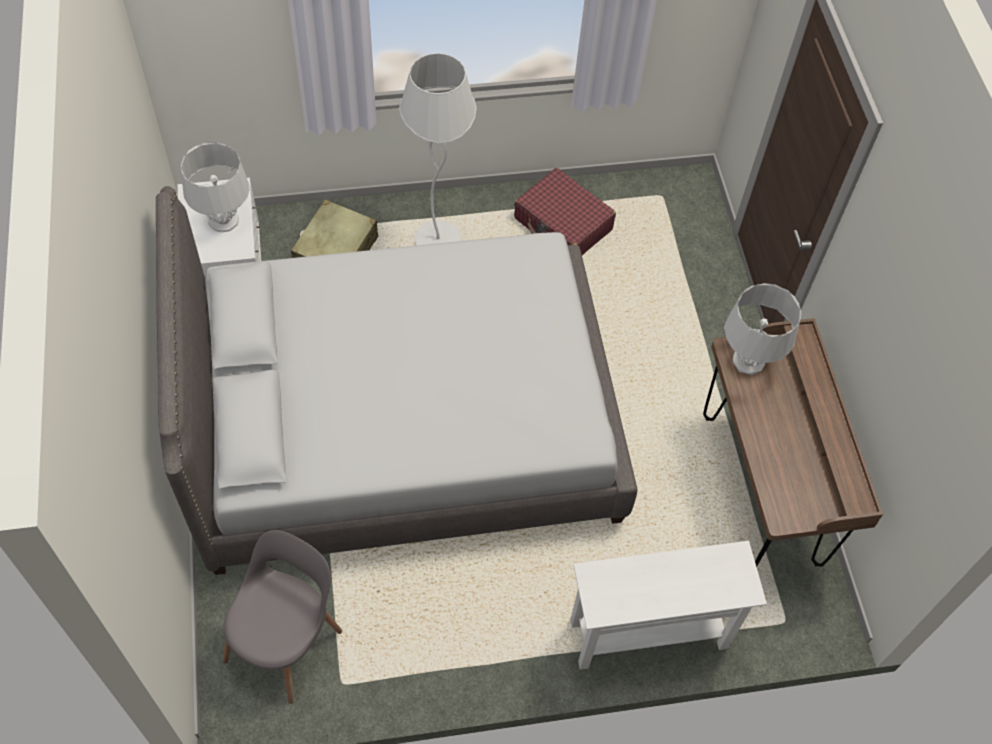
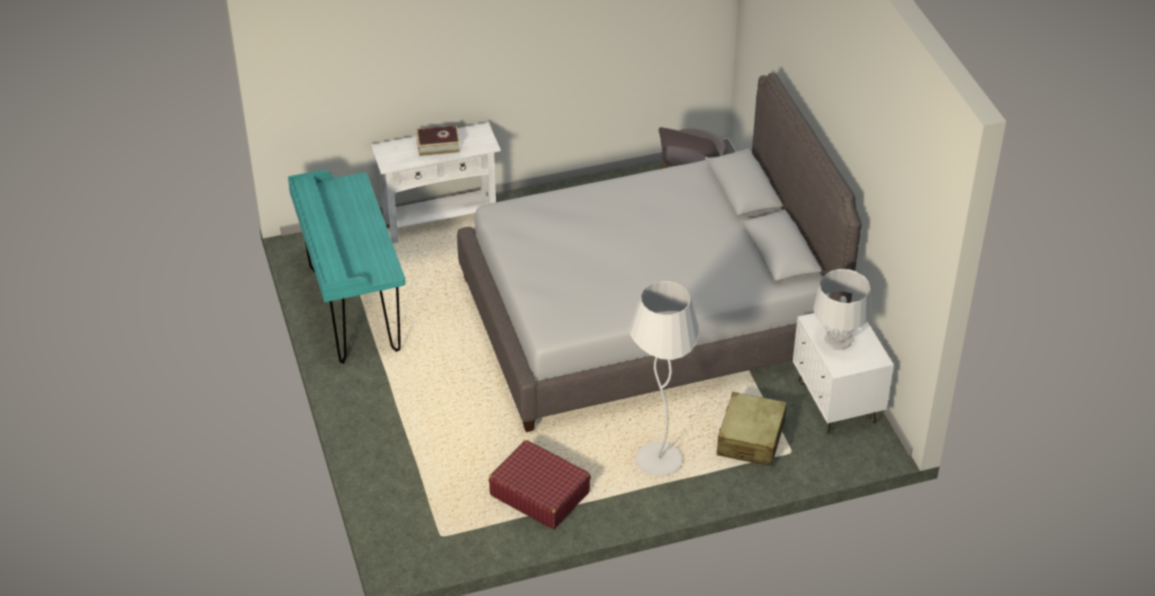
camera: 175 degrees right, 15 degrees down
brown desk [703,318,883,567] -> turquoise desk [288,170,405,364]
grey table lamp [724,283,801,375] -> none
none -> book [416,125,460,156]

